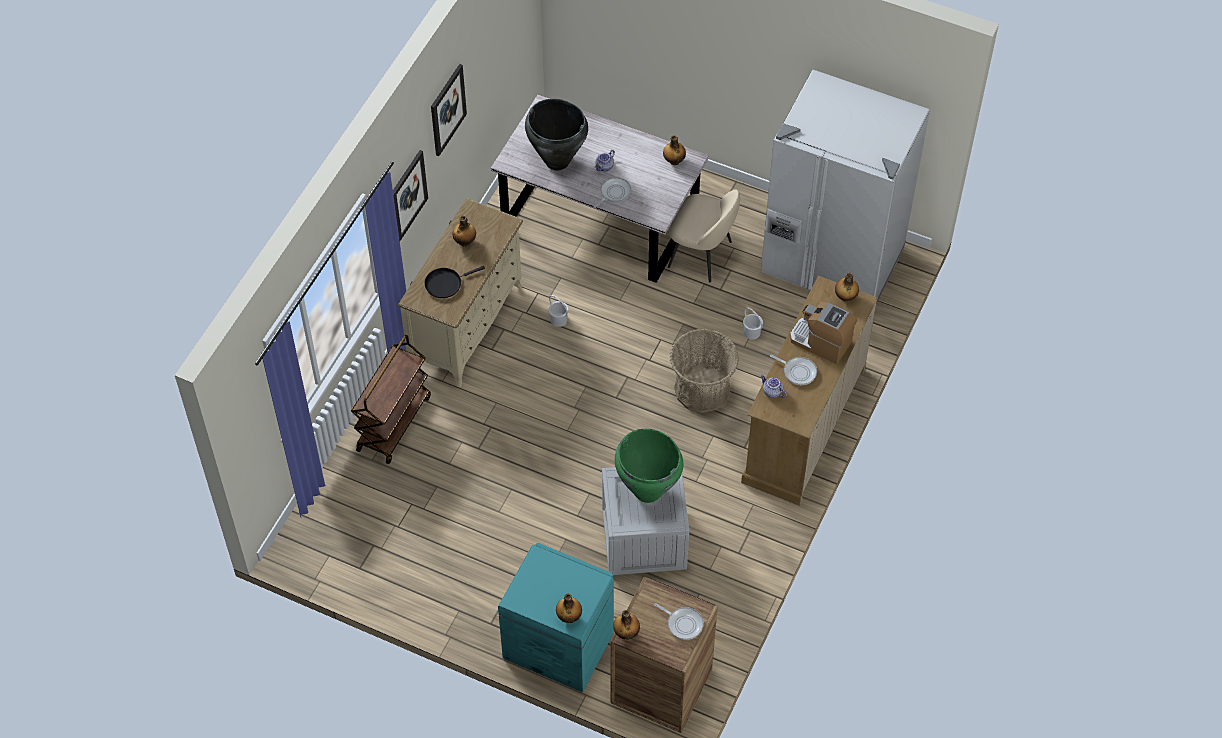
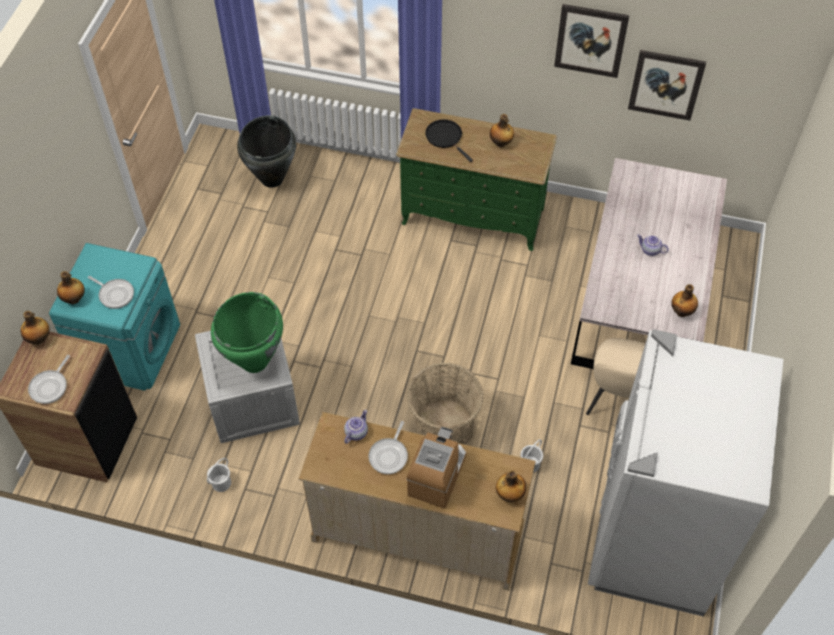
camera: 80 degrees right, 0 degrees up
brown cart [351,335,431,464] -> none
picture [393,150,428,241] -> picture moved to [628,50,706,121]
beige dresser [398,198,523,387] -> green dresser [396,108,557,251]
black vase [525,99,588,171] -> black vase moved to [237,115,296,188]
white bucket [549,295,569,327] -> white bucket moved to [207,458,231,492]
frying pan [593,177,631,208] -> frying pan moved to [88,276,134,309]

